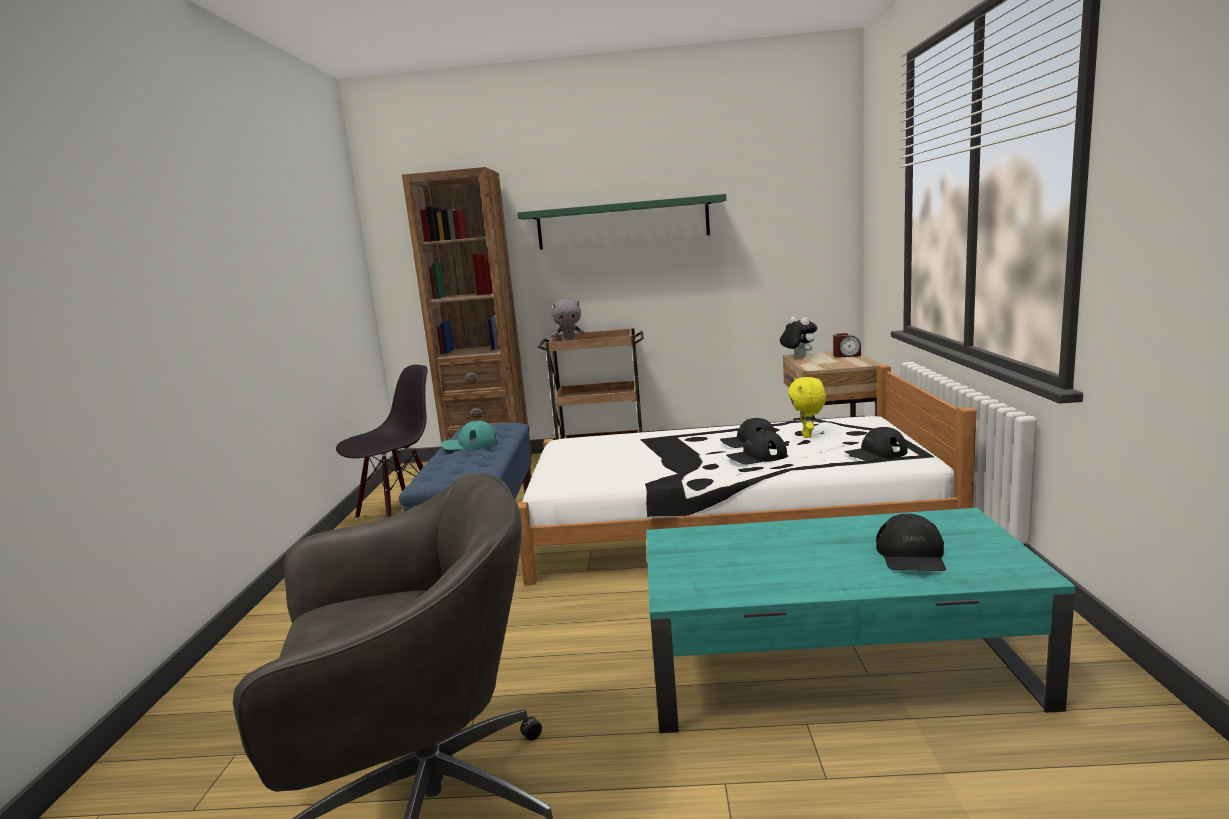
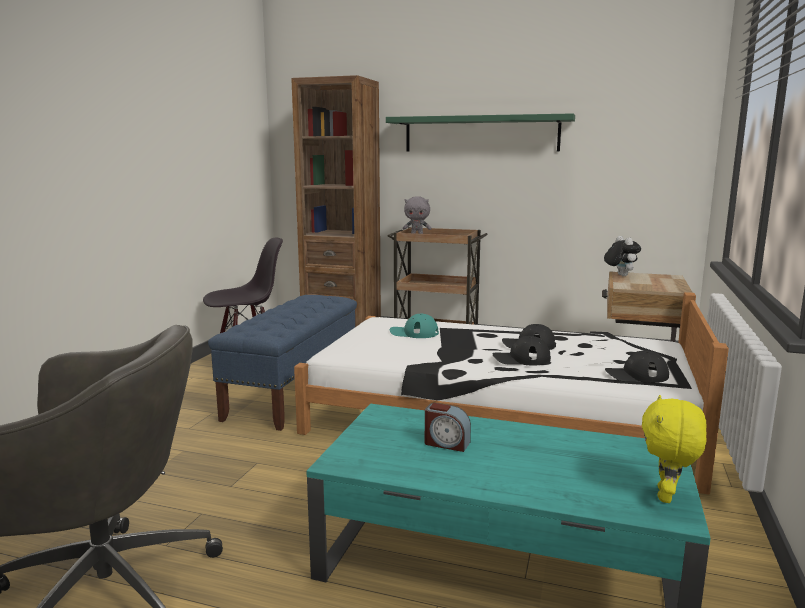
camera: 15 degrees right, 0 degrees up
turquoise cap [441,421,498,450] -> turquoise cap moved to [390,314,439,338]
yellow plush toy [788,377,826,438] -> yellow plush toy moved to [642,395,707,503]
alarm clock [833,333,861,358] -> alarm clock moved to [425,403,471,452]
black cap [876,514,946,571] -> none

